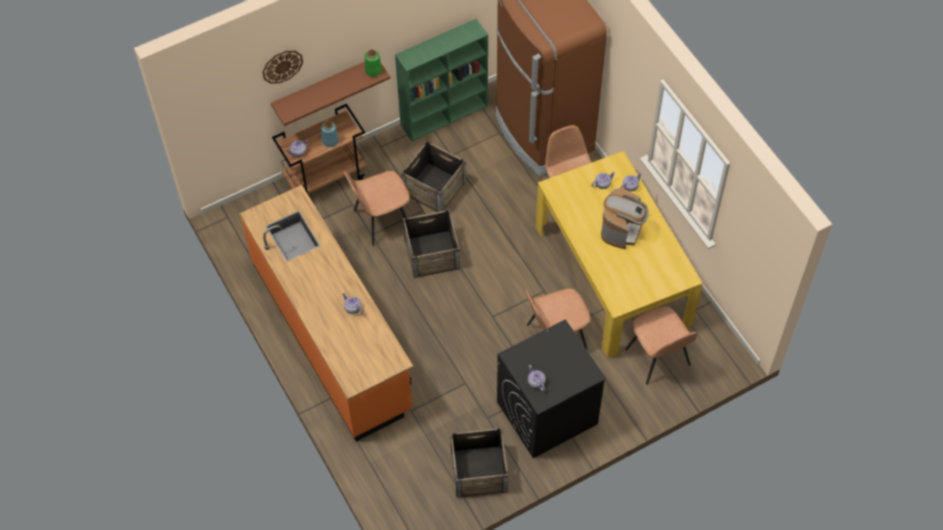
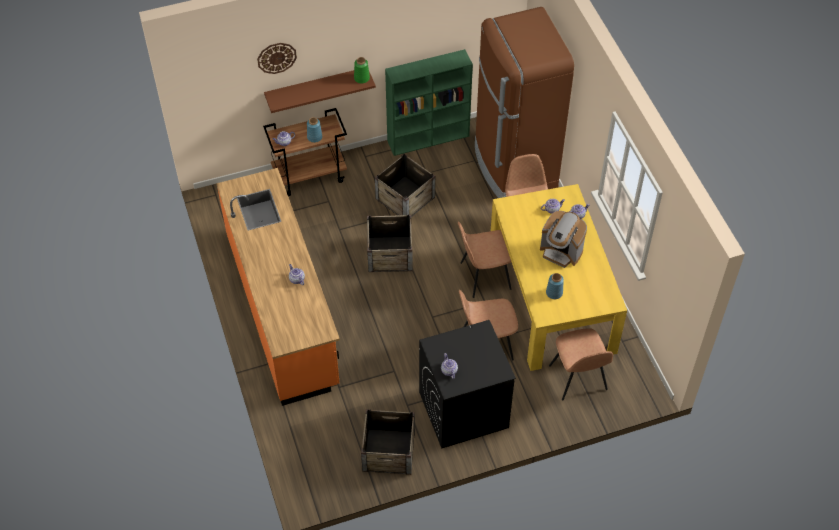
camera: 10 degrees right, 5 degrees down
brown chair [344,171,410,246] -> brown chair moved to [458,221,511,298]
coffee machine [601,188,649,249] -> coffee machine turned 90 degrees clockwise [540,211,587,268]
none -> blue vase [546,273,564,299]

